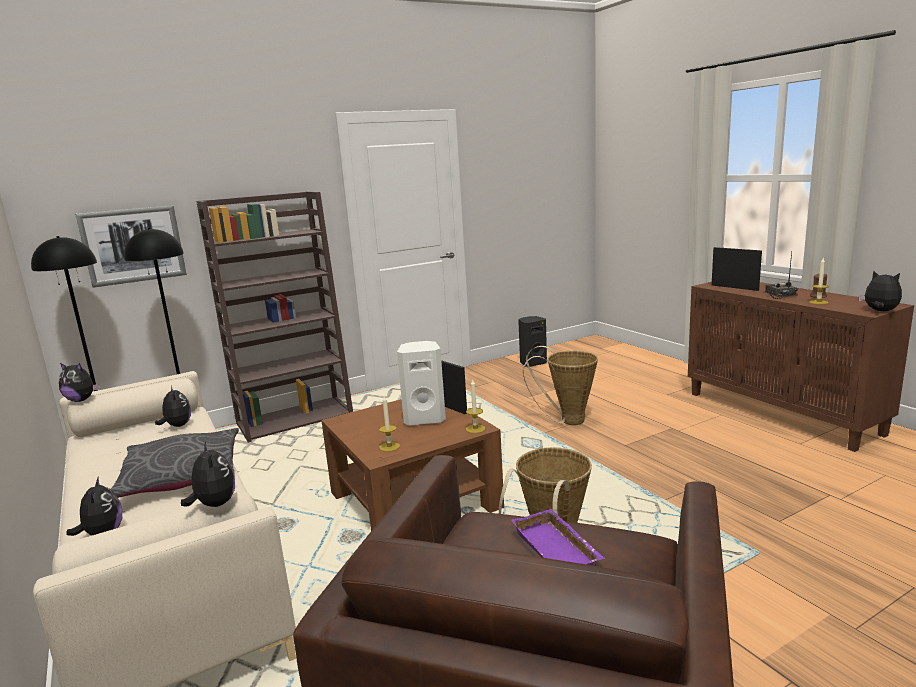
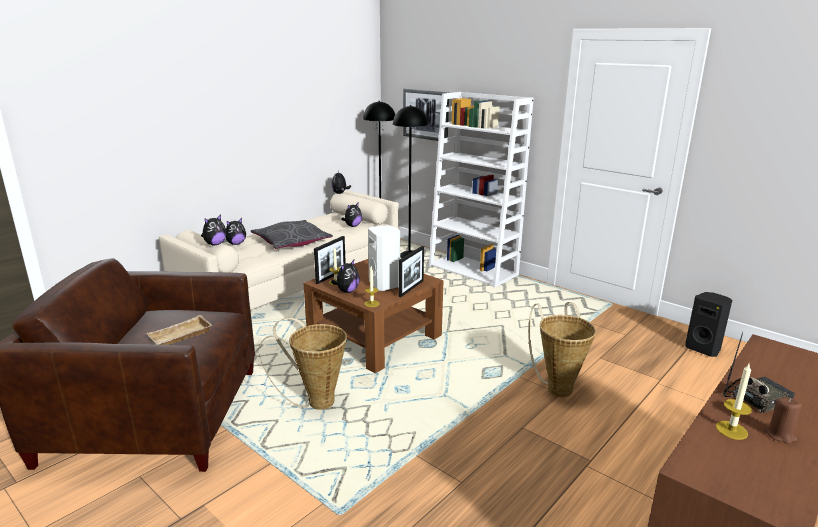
camera: 70 degrees right, 5 degrees up
brown bookcase [196,191,353,443] -> white bookcase [429,92,534,288]
purple tray [511,509,605,566] -> beige tray [146,315,212,345]
picture frame [712,247,762,291] -> picture frame moved to [314,236,346,284]
plush toy [859,271,902,311] -> plush toy moved to [331,260,360,293]

